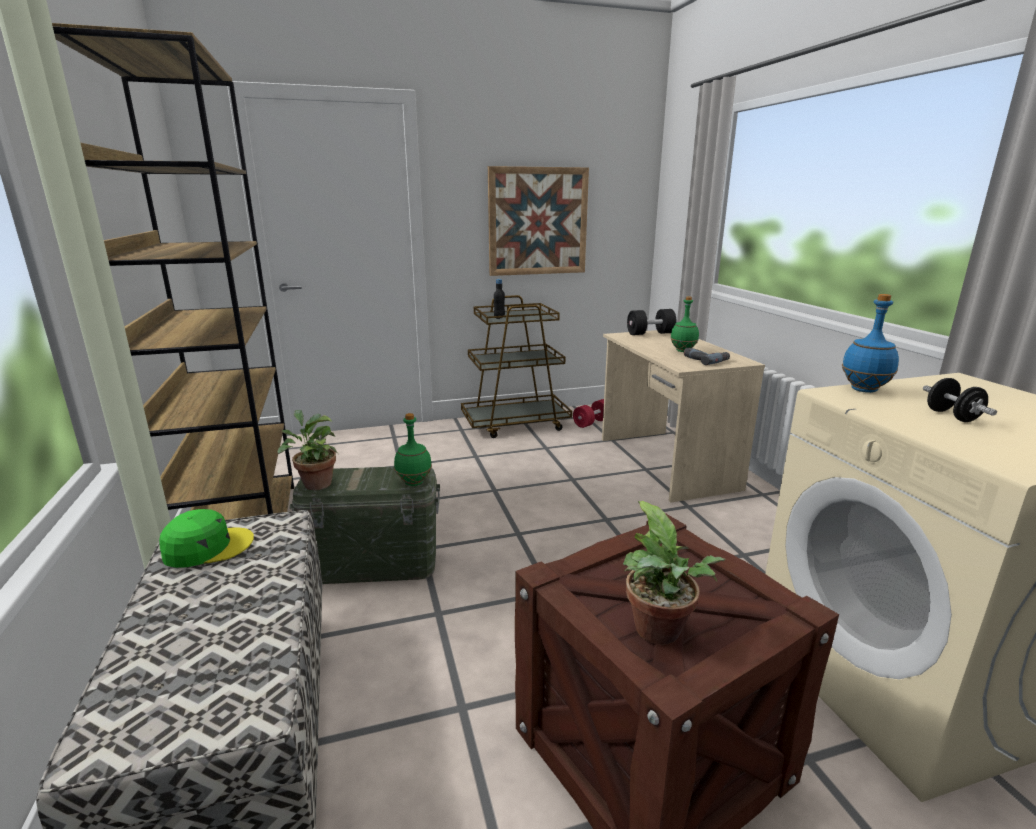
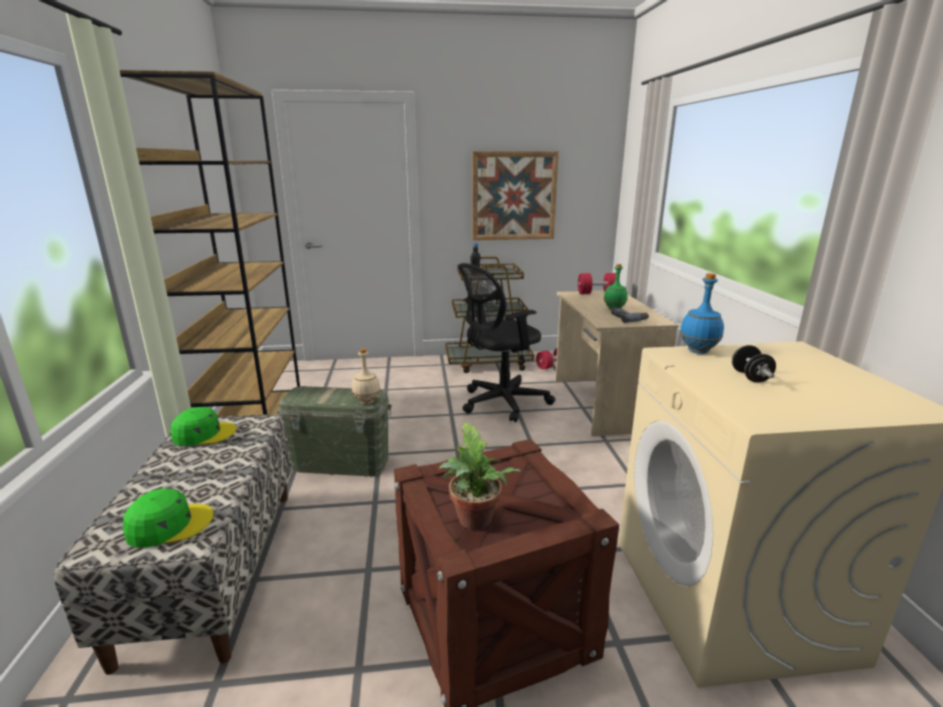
camera: 10 degrees right, 0 degrees up
potted plant [277,410,339,490] -> none
green bottle [394,413,432,486] -> beige bottle [352,348,380,404]
black dumbbell [627,309,676,335] -> red dumbbell [578,273,616,294]
none -> green cap [123,489,214,548]
none -> black office chair [458,263,556,422]

